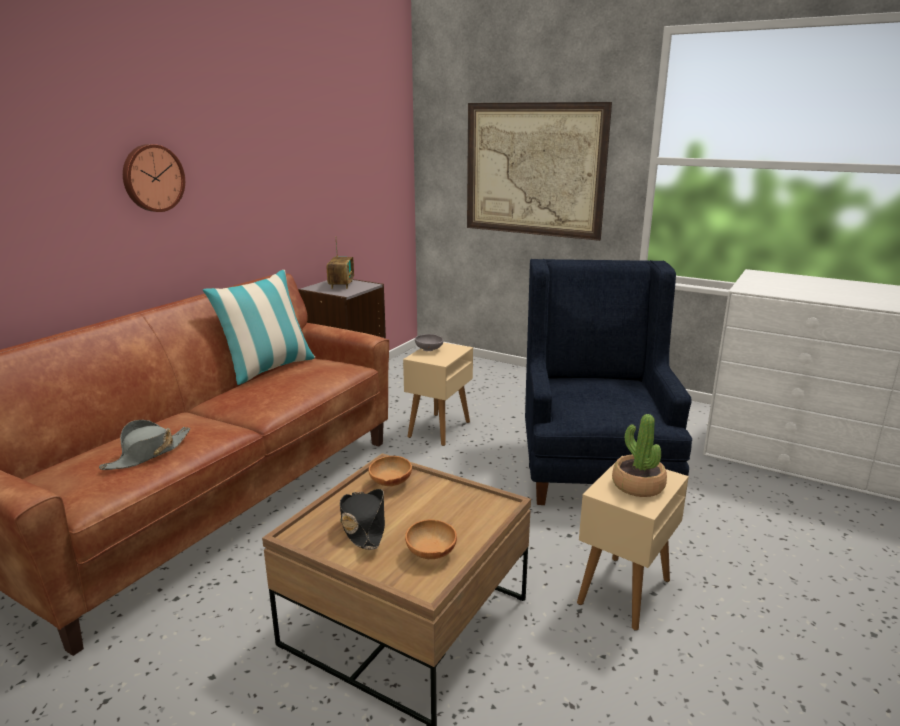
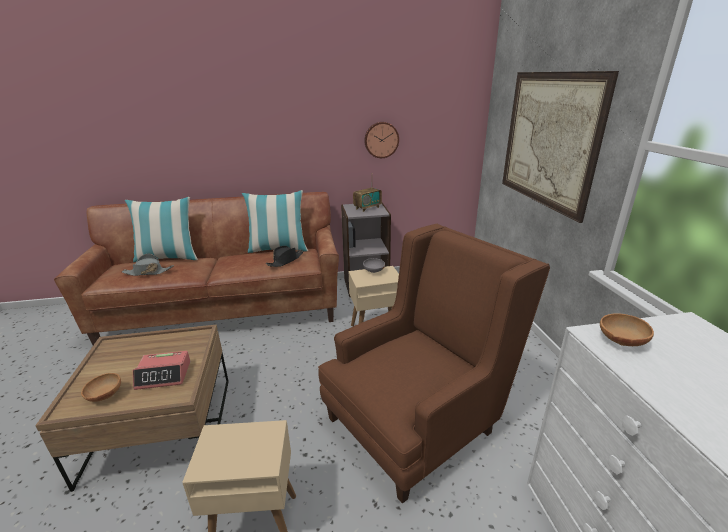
camera: 50 degrees right, 5 degrees up
wall clock [123,144,185,212] -> wall clock moved to [364,122,399,158]
black hat [340,489,385,550] -> black hat moved to [266,246,304,267]
brown bowl [369,456,412,486] -> brown bowl moved to [600,313,654,346]
blue armchair [525,259,692,505] -> brown armchair [318,224,550,504]
potted plant [612,414,667,497] -> none
none -> pillow [125,197,198,262]
none -> alarm clock [133,351,191,390]

